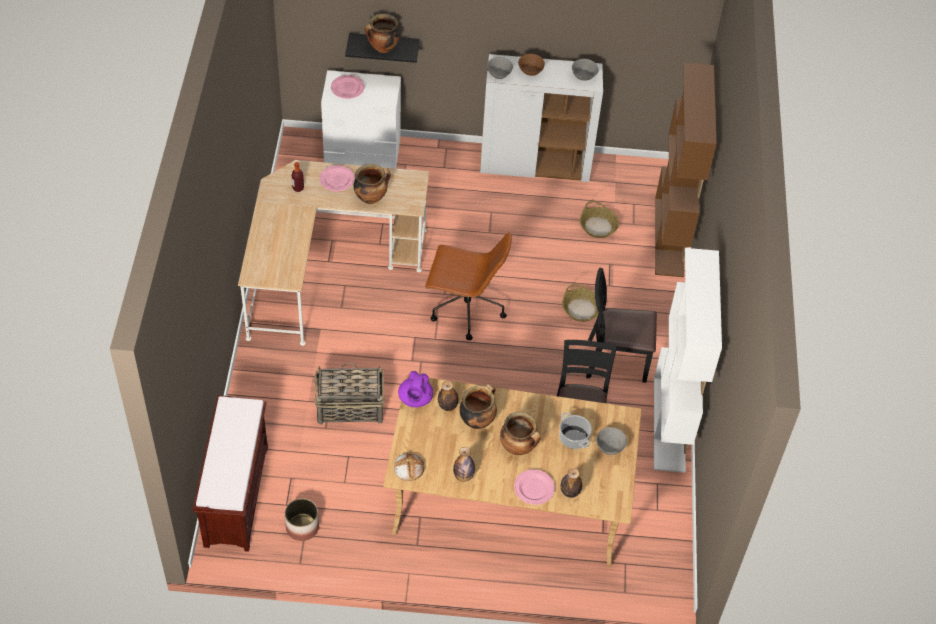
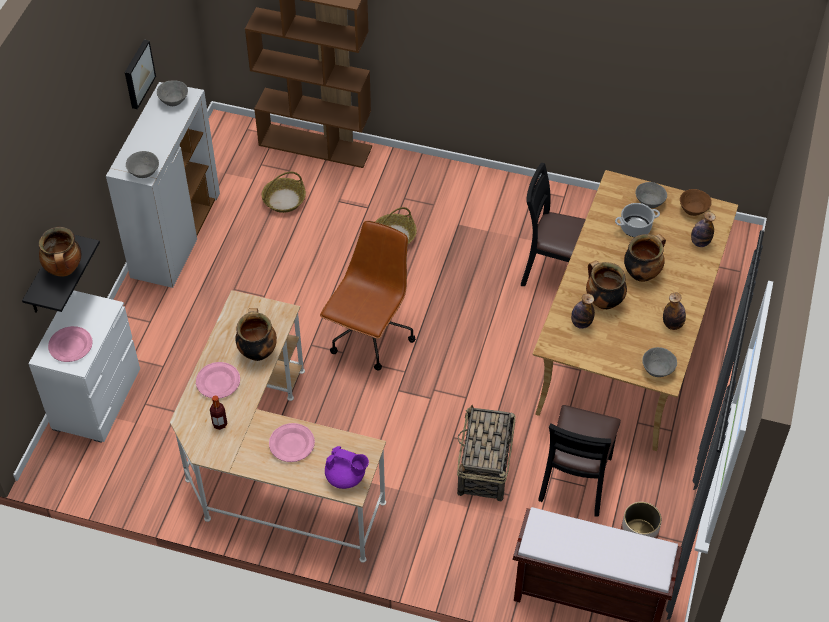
camera: 75 degrees left, 0 degrees up
bread [394,453,424,481] -> grey bowl [642,347,677,377]
purple teapot [398,371,433,407] -> purple teapot moved to [325,446,369,489]
pink plate [514,469,555,505] -> pink plate moved to [269,423,315,462]
brown bowl [518,54,545,76] -> brown bowl moved to [680,189,712,216]
black chair [586,268,657,383] -> black chair moved to [538,405,621,517]
white bookcase [654,248,722,473] -> none
none -> picture [125,40,156,109]

